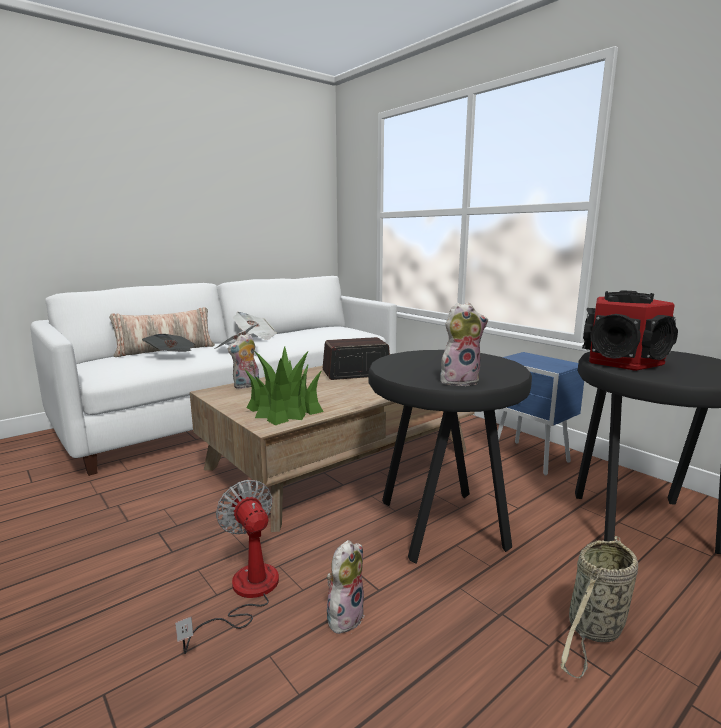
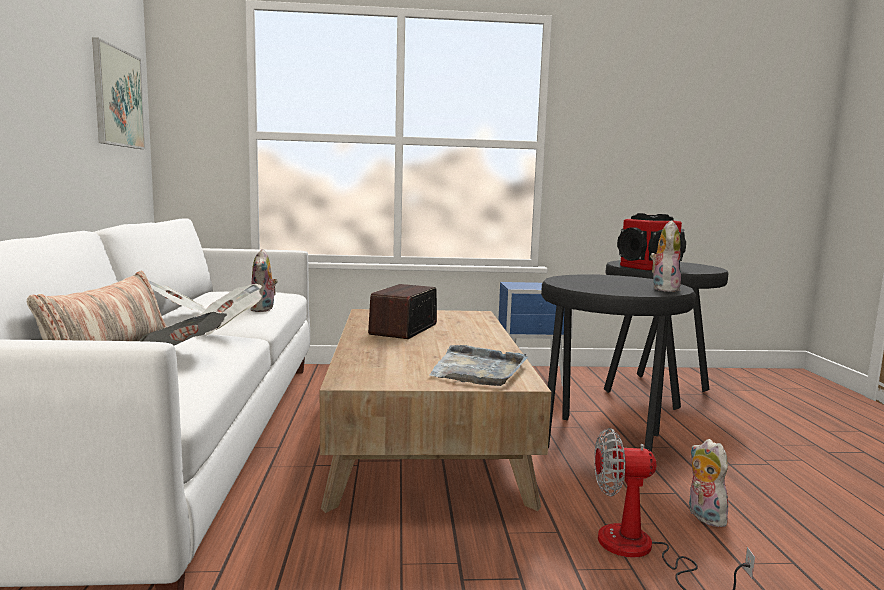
camera: 55 degrees left, 5 degrees down
plush toy [228,333,259,389] -> plush toy moved to [251,249,278,312]
potted plant [244,346,324,425] -> grey tray [429,345,528,386]
basket [561,536,638,678] -> none
none -> picture [92,37,145,149]

